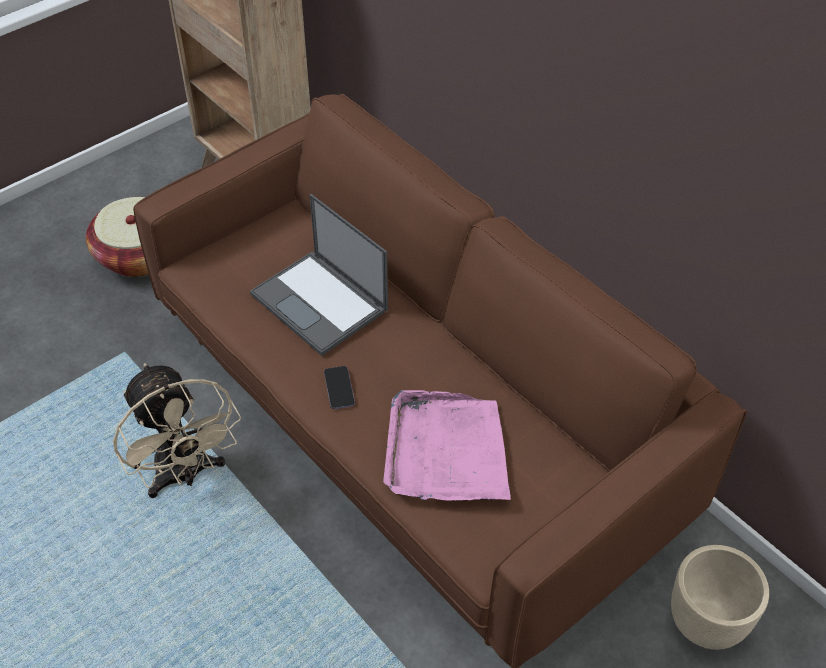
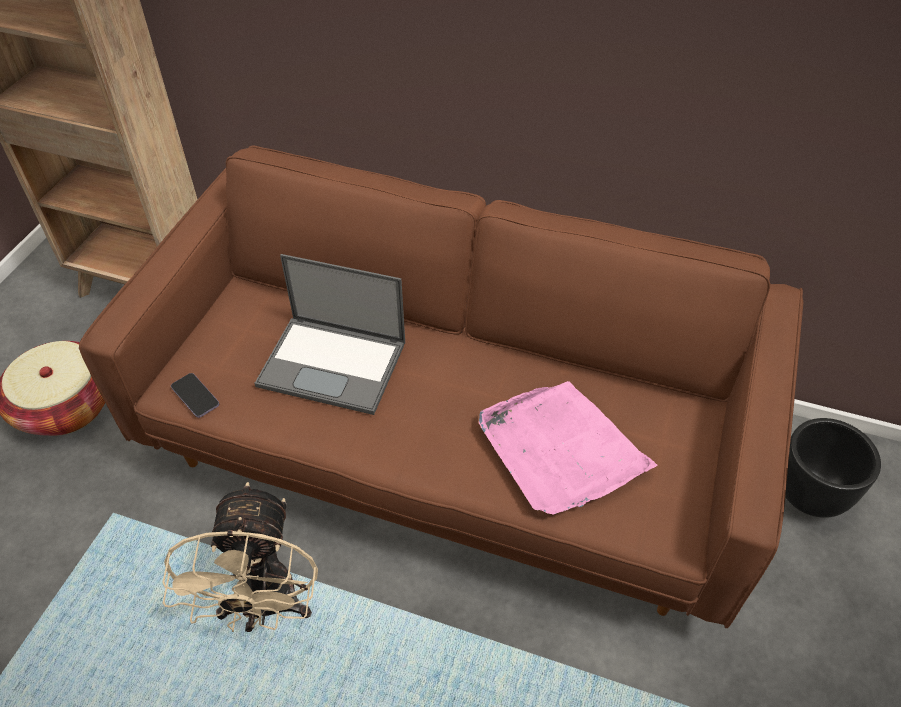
camera: 30 degrees left, 0 degrees up
beige fan [113,363,241,498] -> beige fan turned 60 degrees clockwise [162,482,318,632]
phone [324,366,355,409] -> phone moved to [171,373,219,418]
beige planter [671,545,769,650] -> black planter [785,418,881,518]

